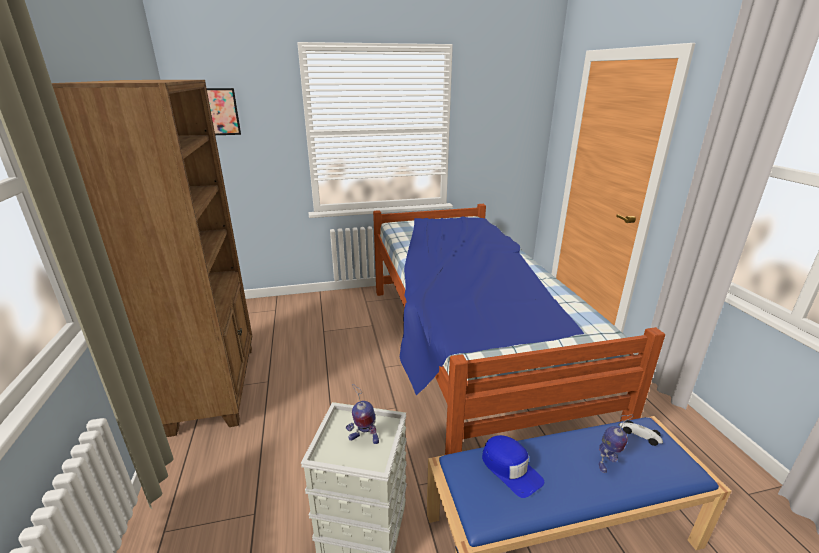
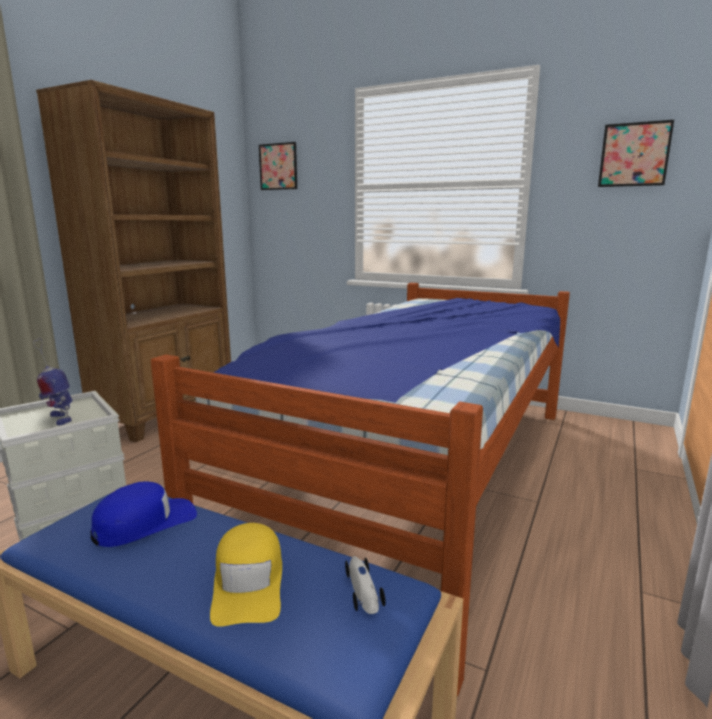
camera: 40 degrees right, 10 degrees down
blue cap [482,435,545,498] -> blue cap turned 135 degrees counterclockwise [91,481,197,547]
toy robot [599,414,633,473] -> yellow cap [210,523,282,627]
none -> picture [598,120,674,187]

